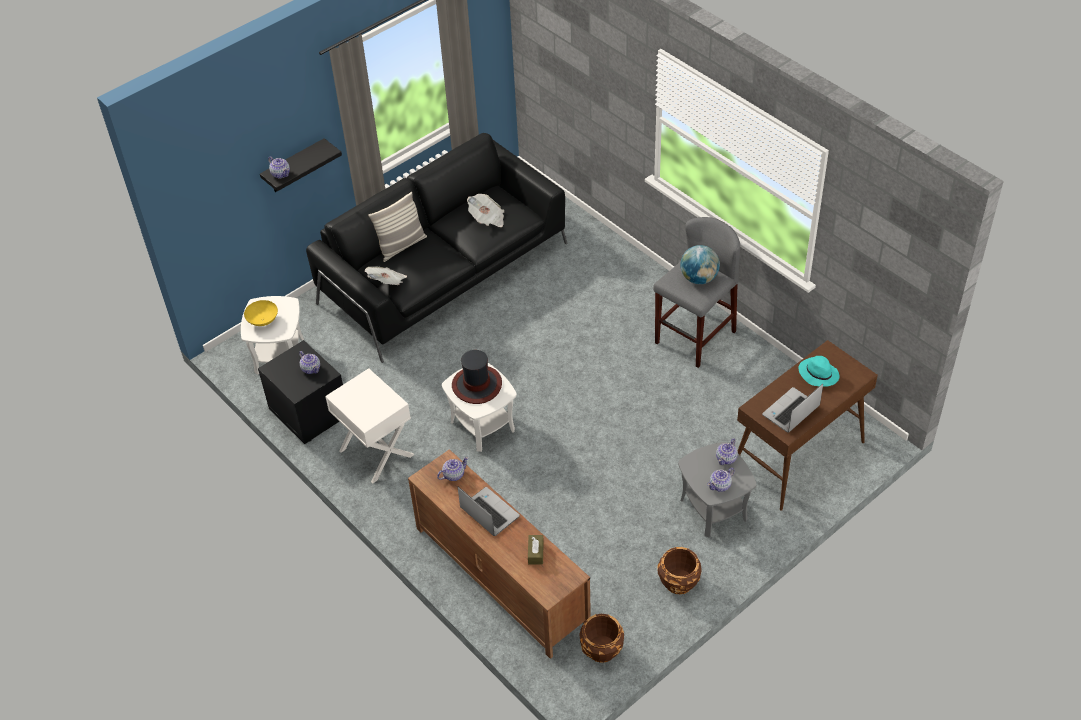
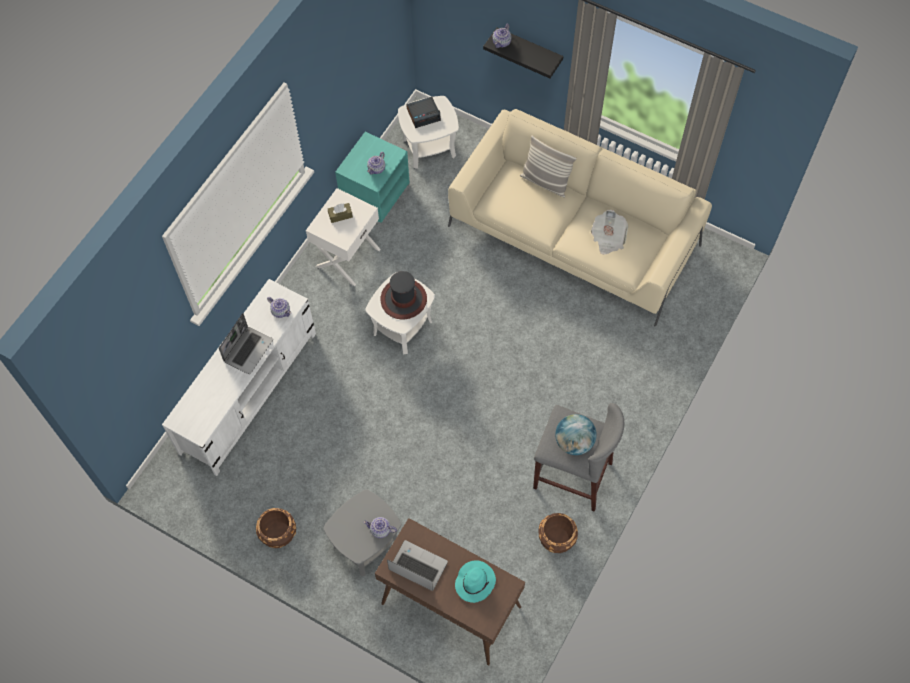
camera: 70 degrees right, 15 degrees up
yellow bowl [244,300,278,326] -> alarm clock [406,97,441,128]
black nightstand [258,340,343,444] -> turquoise nightstand [335,132,410,223]
black sofa [306,133,568,363] -> beige sofa [448,109,712,327]
newspaper [365,267,407,285] -> none
brown tv stand [408,449,591,659] -> white tv stand [162,279,316,476]
brown tissue box [528,535,544,564] -> brown tissue box moved to [328,203,353,223]
brown planter [580,614,624,663] -> brown planter moved to [538,513,578,553]
teapot [707,467,735,492] -> none

